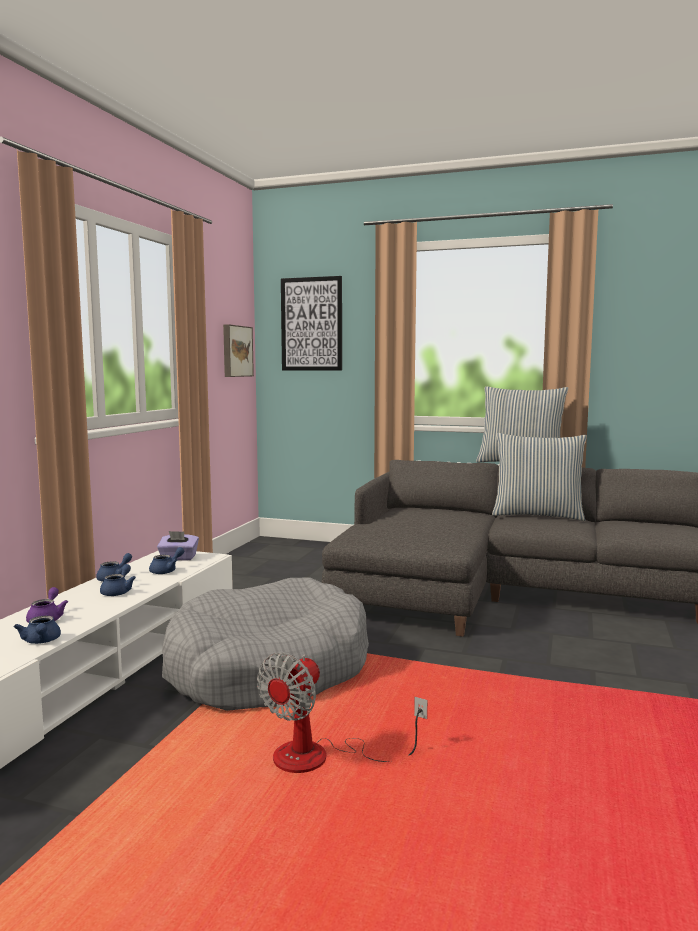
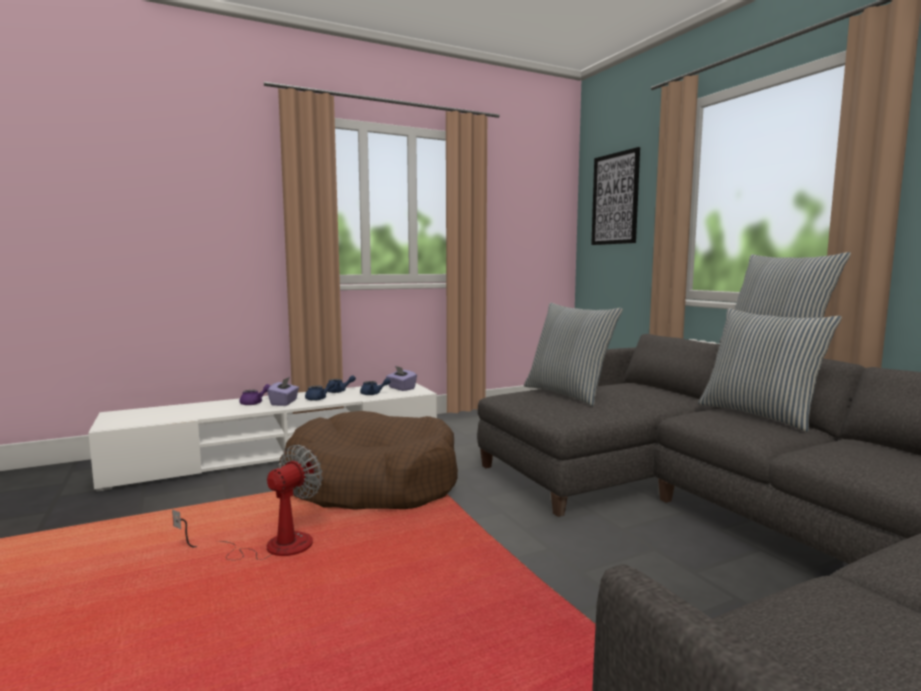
camera: 45 degrees right, 0 degrees up
blue teapot [14,616,61,644] -> none
grey dog bed [162,577,369,711] -> brown dog bed [279,411,458,510]
picture [223,324,254,377] -> none
fan [257,652,427,773] -> fan turned 135 degrees clockwise [172,445,323,560]
none -> purple tissue box [267,377,299,406]
none -> pillow [524,303,623,406]

